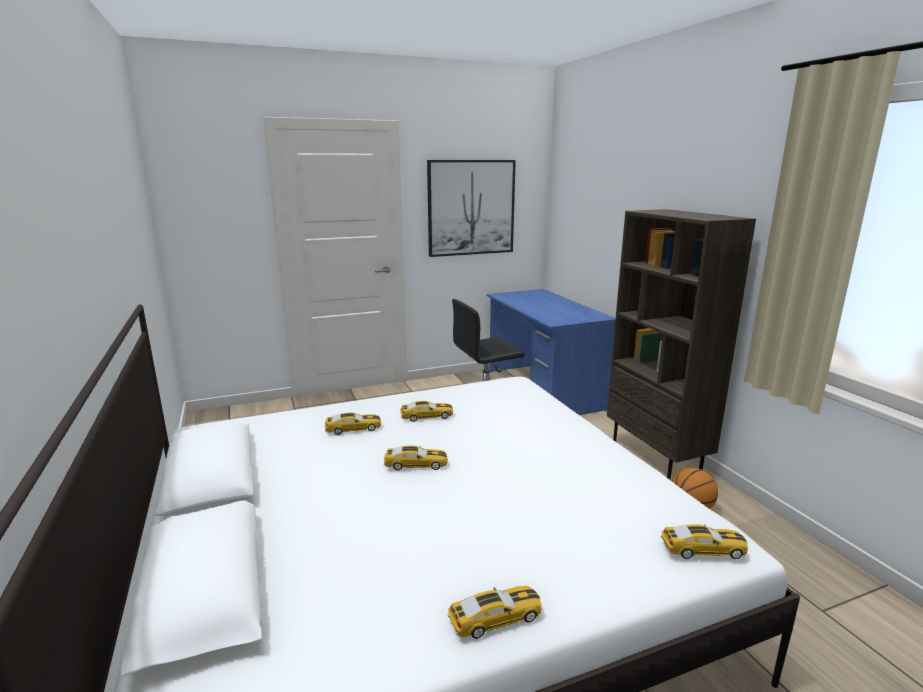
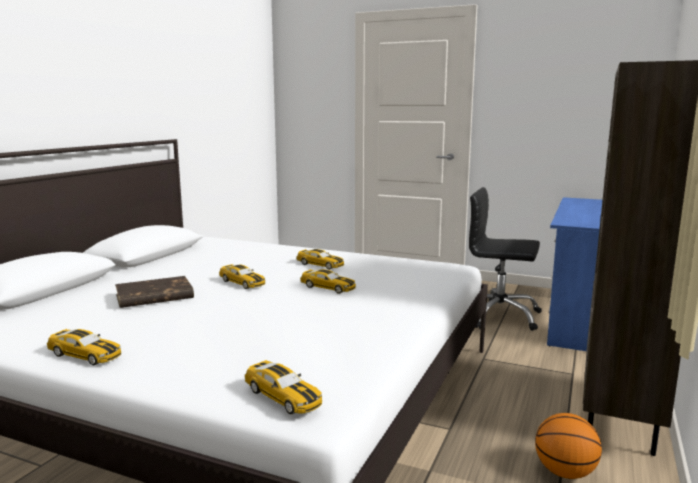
camera: 45 degrees right, 5 degrees down
toy car [325,413,381,435] -> toy car moved to [300,269,356,294]
picture [427,160,516,257] -> none
none -> brown book [115,276,194,308]

